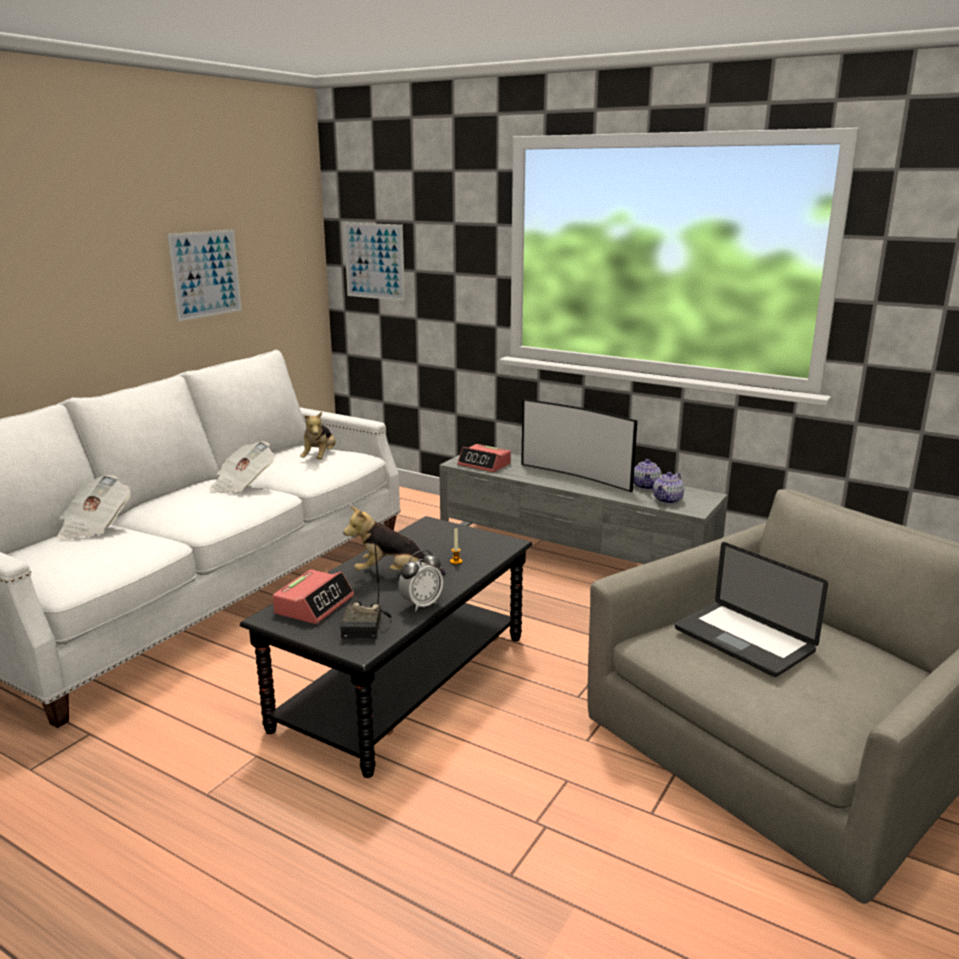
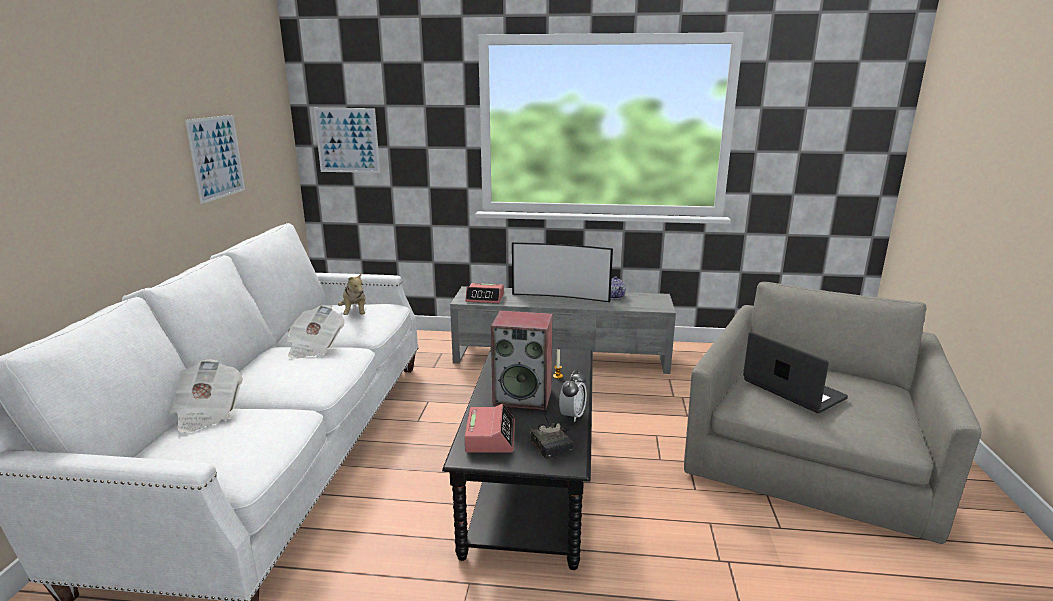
camera: 25 degrees left, 0 degrees up
plush toy [343,506,446,575] -> speaker [491,310,553,410]
teapot [653,472,684,504] -> none
laptop [675,542,828,677] -> laptop turned 150 degrees counterclockwise [743,332,848,413]

